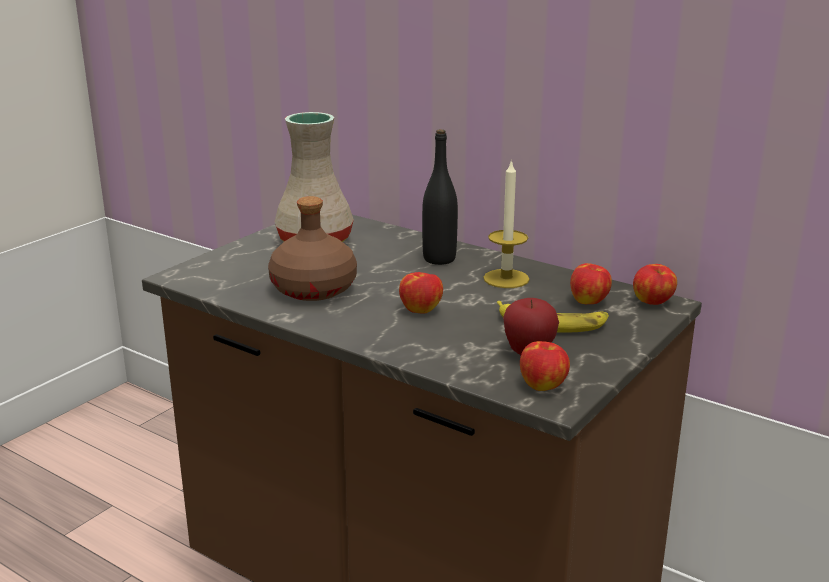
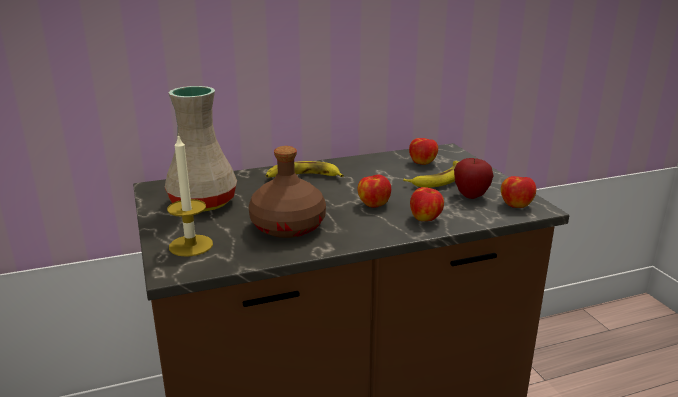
camera: 55 degrees left, 0 degrees up
black bottle [422,129,458,265] -> banana [266,161,344,178]
candle [483,159,530,288] -> candle moved to [167,134,213,257]
apple [633,264,677,305] -> apple moved to [410,187,444,221]

